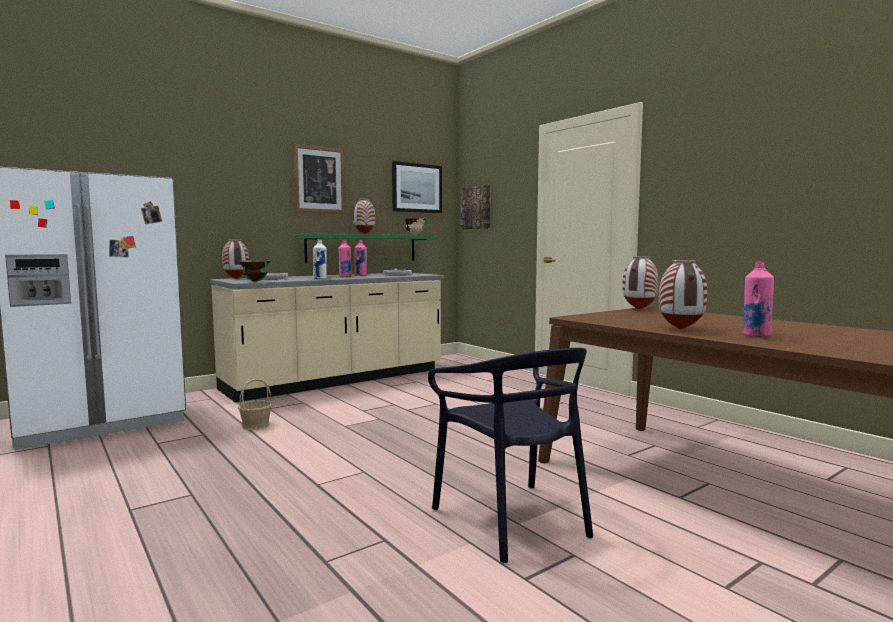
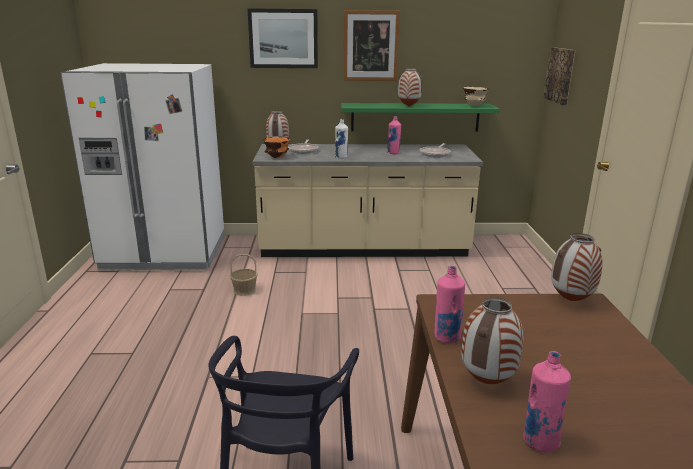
camera: 35 degrees right, 15 degrees up
green bowl [239,260,271,281] -> orange bowl [263,137,290,158]
pink bottle [338,240,352,277] -> pink bottle moved to [434,266,465,344]
picture [392,161,442,213] -> picture moved to [247,8,318,68]

